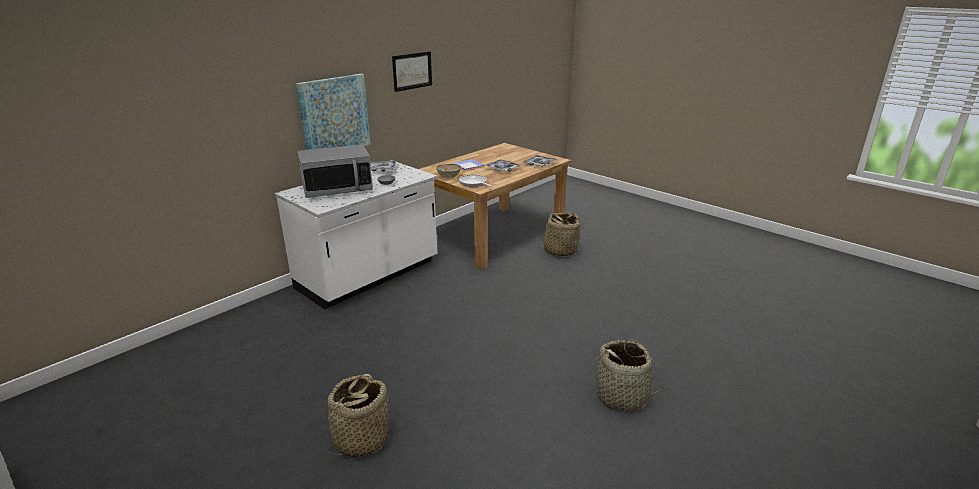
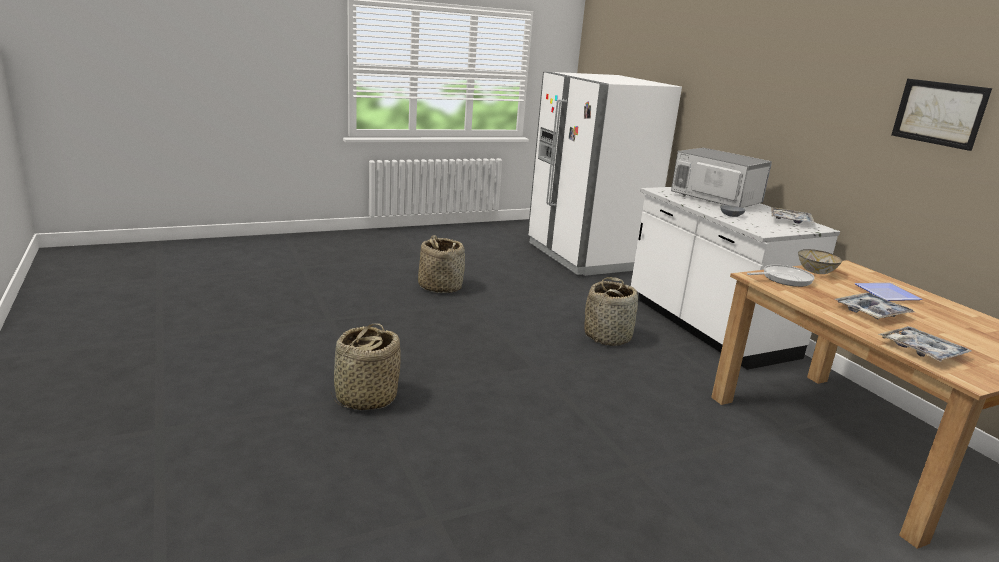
camera: 110 degrees right, 5 degrees down
picture [296,74,371,150] -> none
microwave [297,144,373,198] -> microwave turned 135 degrees clockwise [671,148,772,208]
basket [537,213,583,256] -> basket moved to [584,277,638,346]
none -> white fridge [528,72,682,276]

